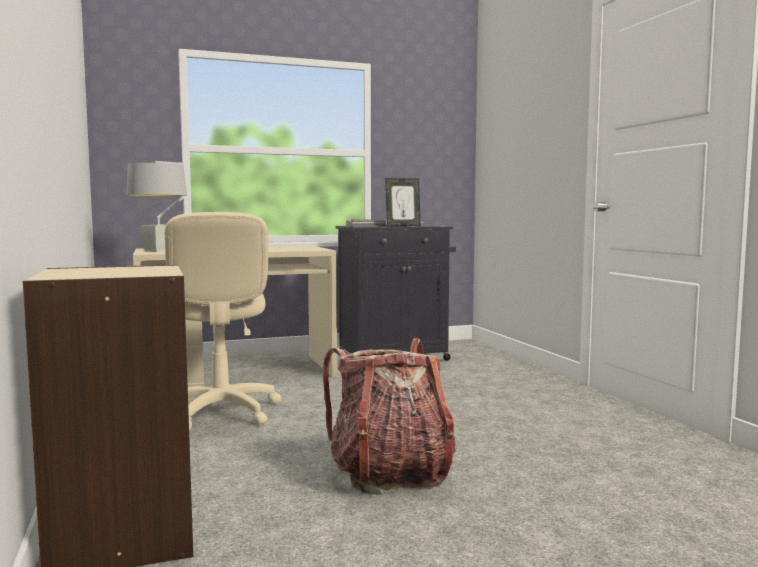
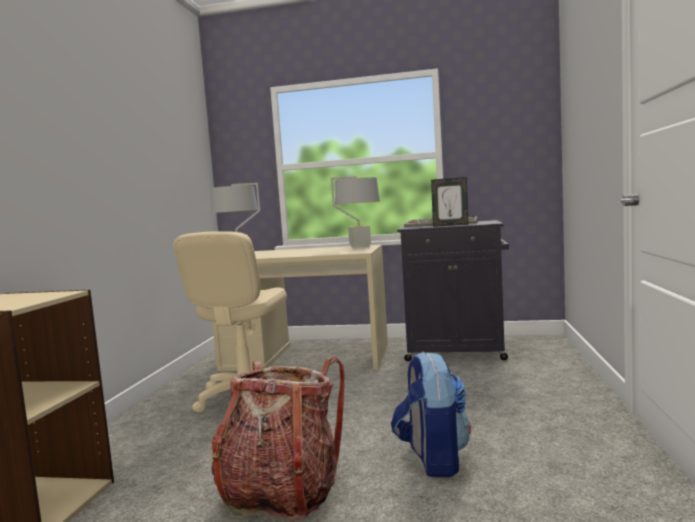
camera: 30 degrees right, 0 degrees up
none -> grey table lamp [331,176,380,248]
none -> backpack [391,351,471,477]

